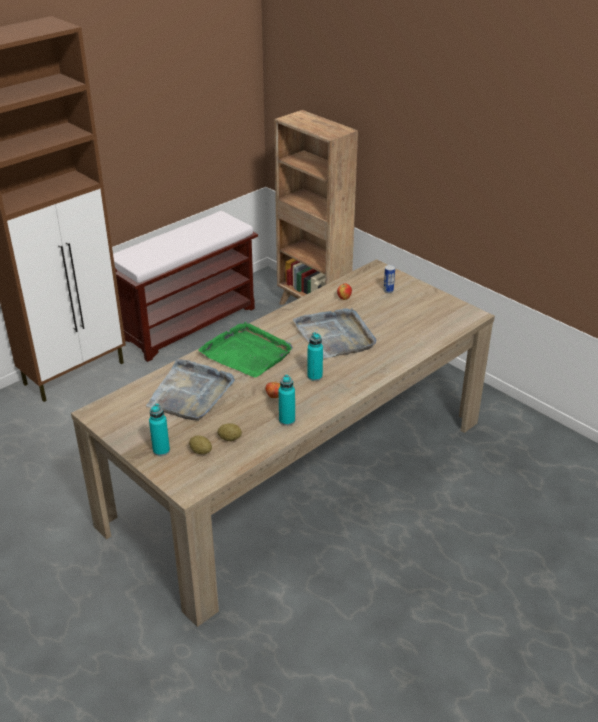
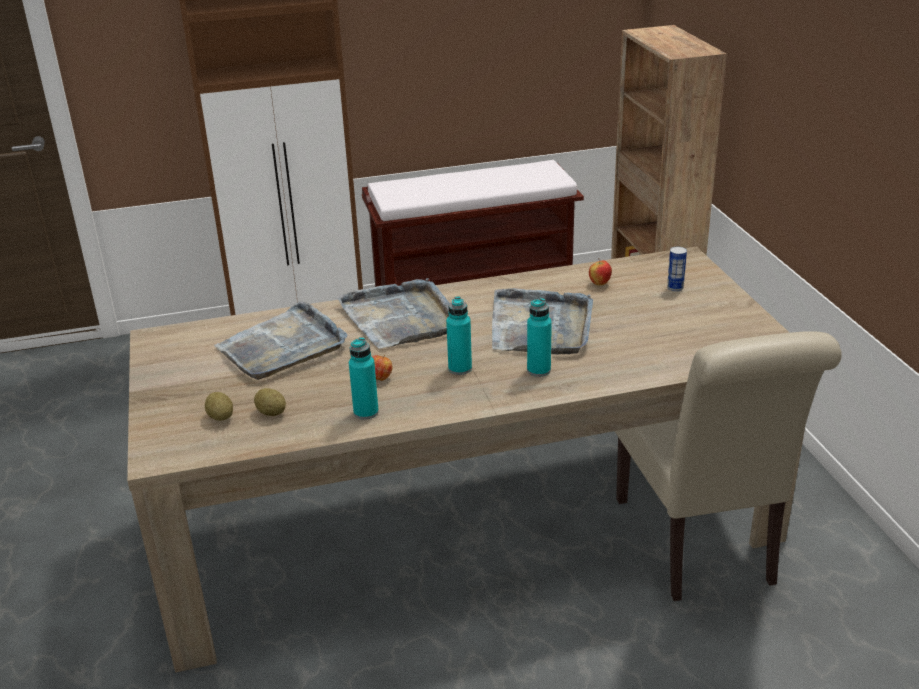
camera: 30 degrees right, 5 degrees down
turquoise bottle [149,404,170,456] -> turquoise bottle moved to [527,298,552,377]
green tray [198,322,293,378] -> grey tray [337,278,450,349]
none -> beige chair [615,331,842,601]

